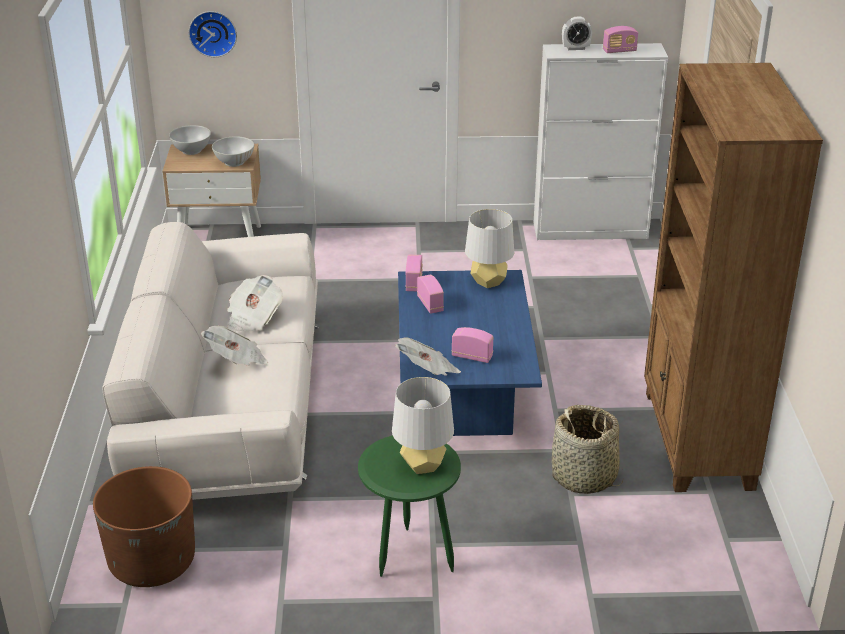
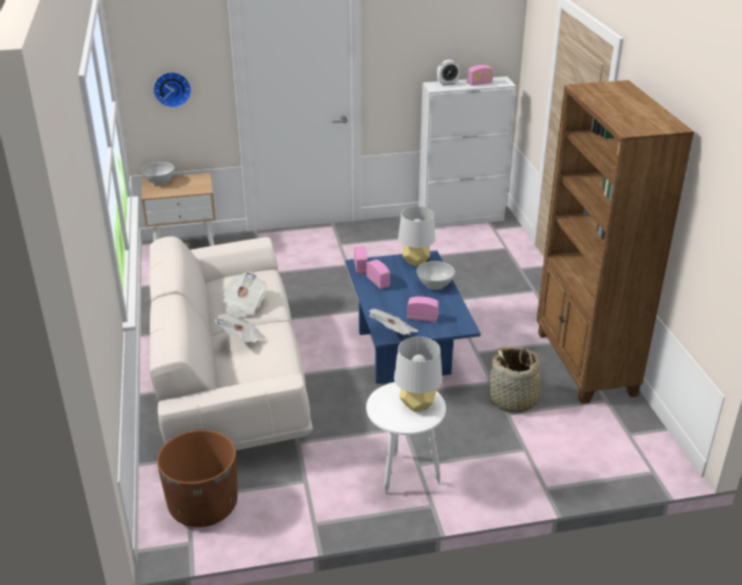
camera: 10 degrees left, 0 degrees up
white bowl [212,136,254,167] -> white bowl moved to [417,261,455,290]
green side table [358,435,461,577] -> white side table [366,382,446,495]

